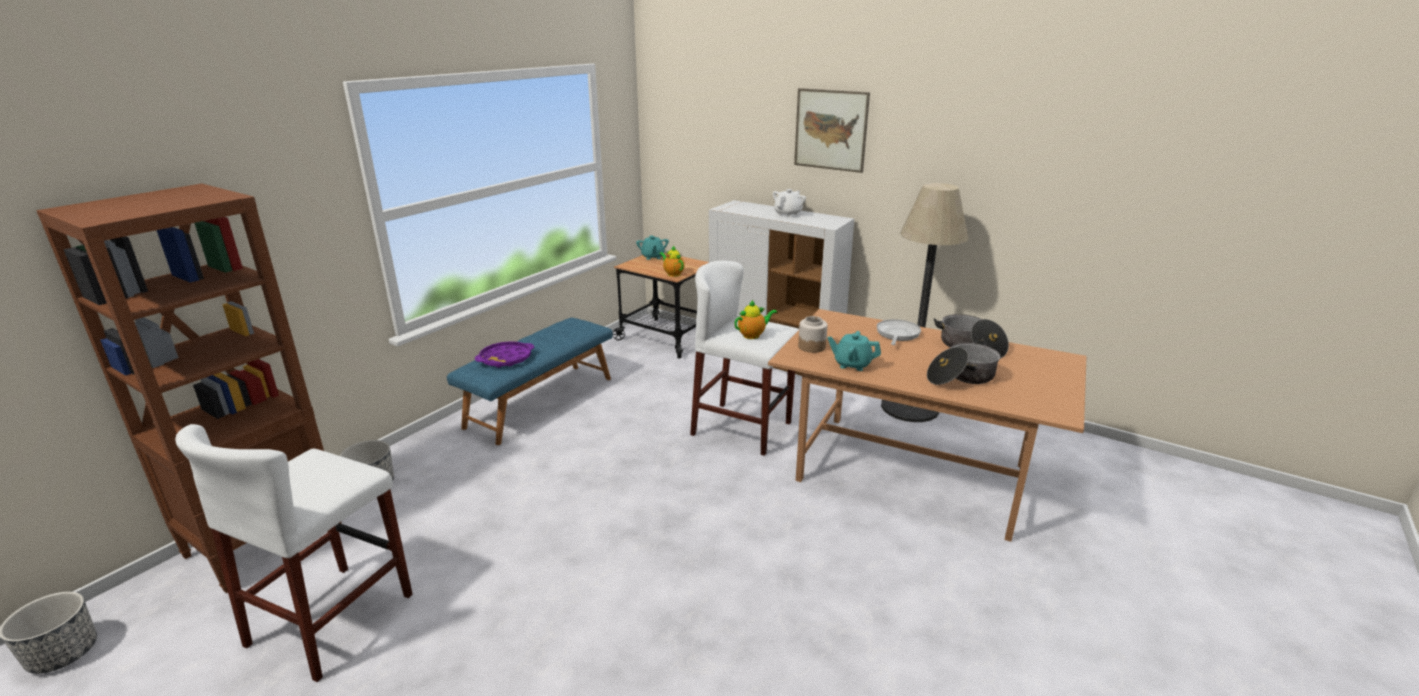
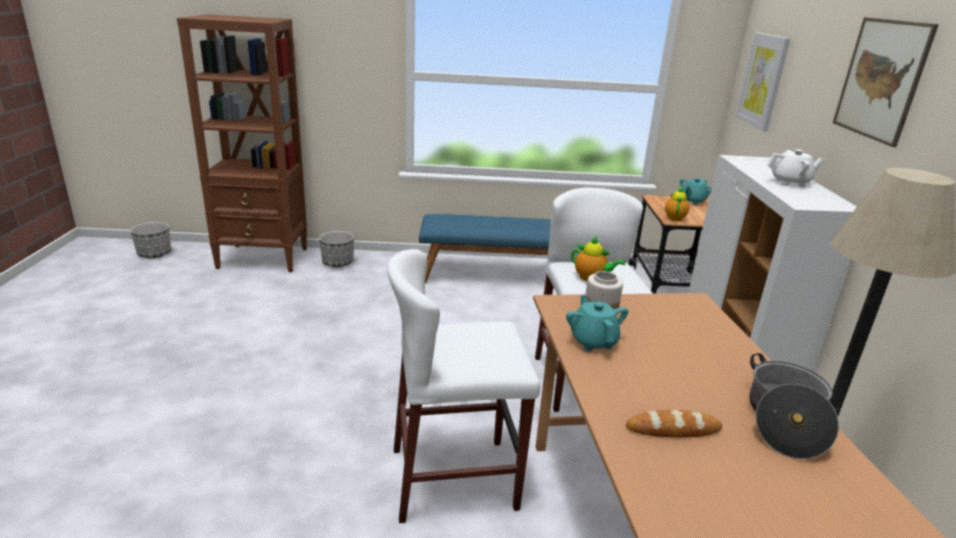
camera: 55 degrees right, 0 degrees up
white stool [175,424,413,682] -> white stool moved to [387,249,540,523]
purple tray [475,341,534,368] -> none
frying pan [877,319,921,345] -> none
cooking pot [927,340,1001,385] -> bread [626,410,722,438]
none -> picture [736,32,790,131]

